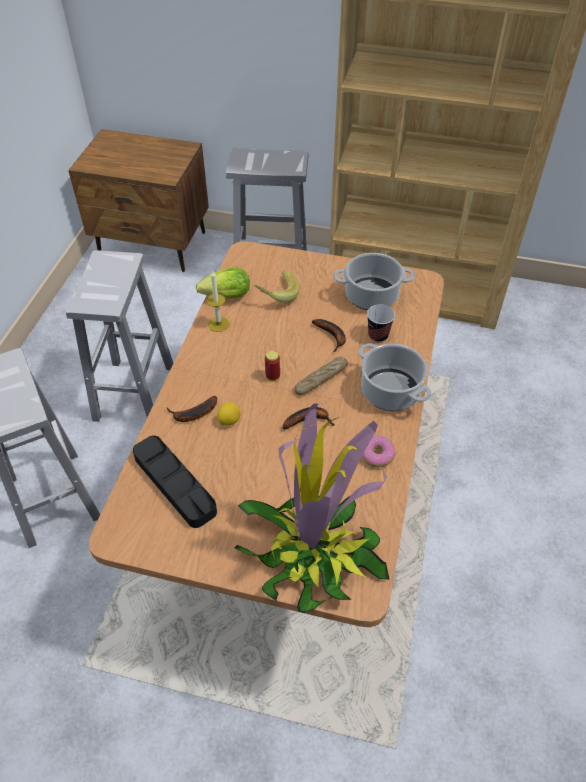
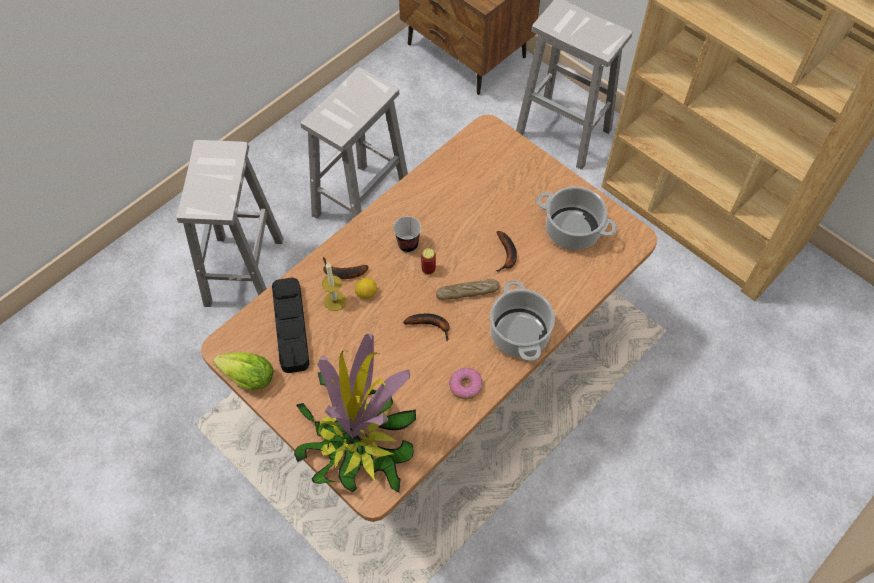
camera: 30 degrees right, 10 degrees up
lettuce [196,267,250,298] -> lettuce moved to [213,352,274,391]
candle [207,271,229,332] -> candle moved to [322,263,346,311]
banana [254,270,299,302] -> none
cup [367,304,395,343] -> cup moved to [393,216,421,253]

